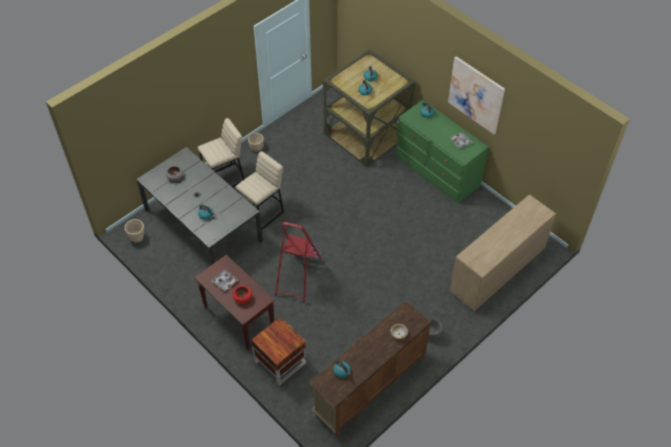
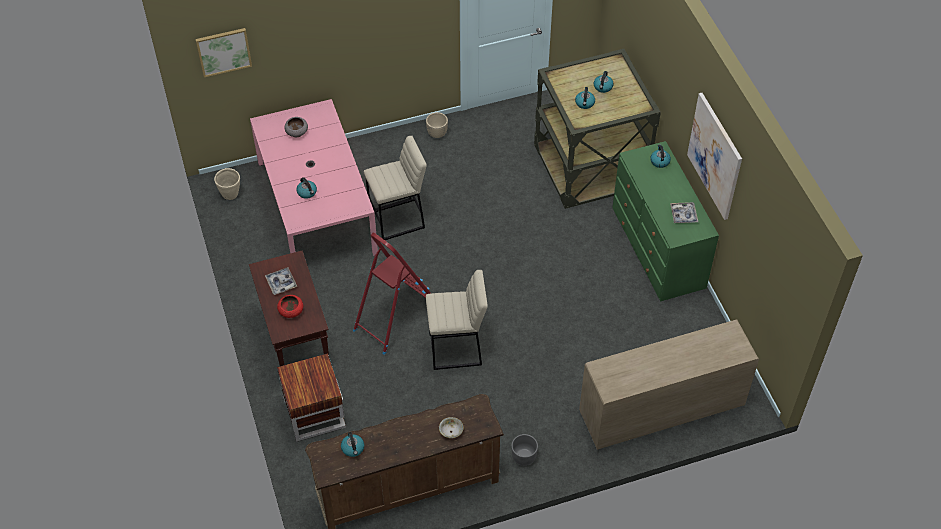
camera: 25 degrees right, 0 degrees up
grey dining table [136,147,263,265] -> pink dining table [250,99,378,256]
beige stool [198,118,244,187] -> beige stool moved to [426,270,488,370]
none -> picture [195,28,252,78]

